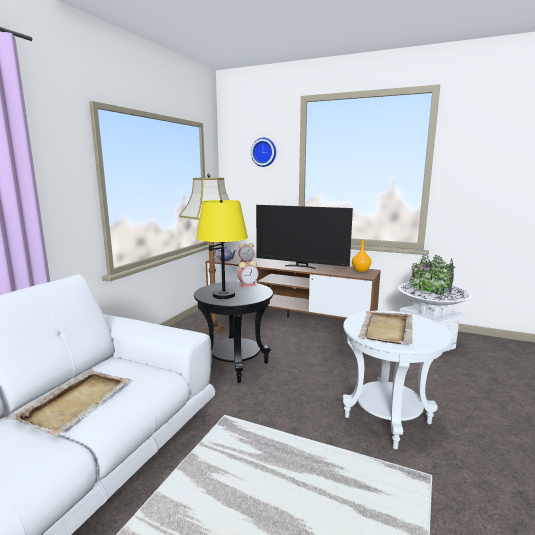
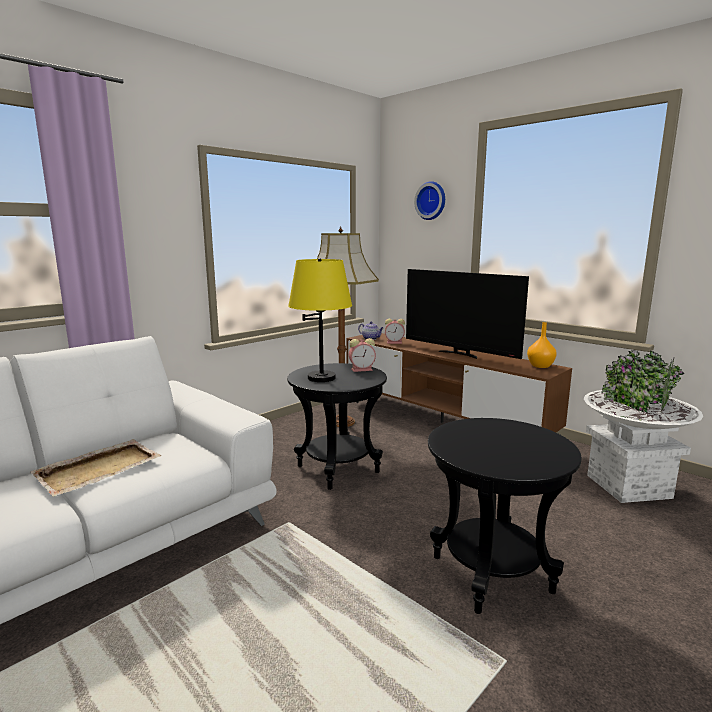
camera: 20 degrees right, 0 degrees up
white side table [343,310,452,449] -> black side table [428,418,582,614]
beige tray [359,311,413,344] -> none

